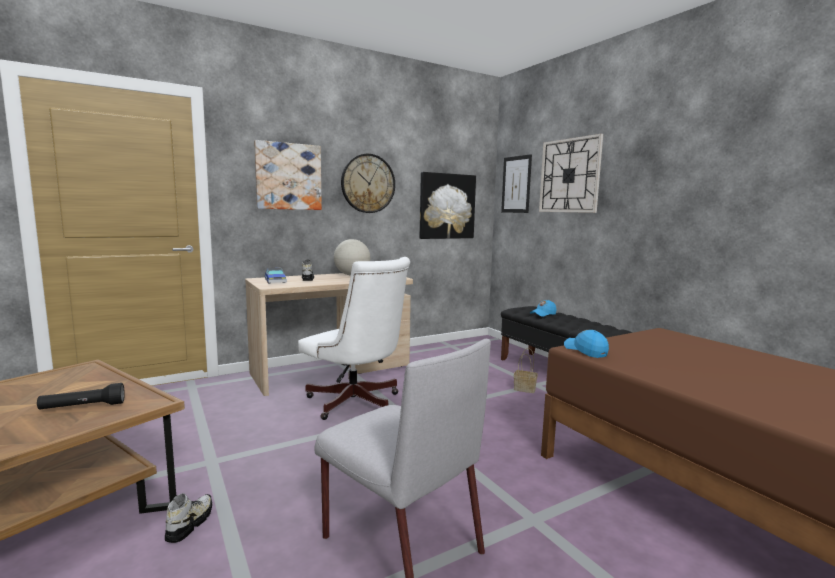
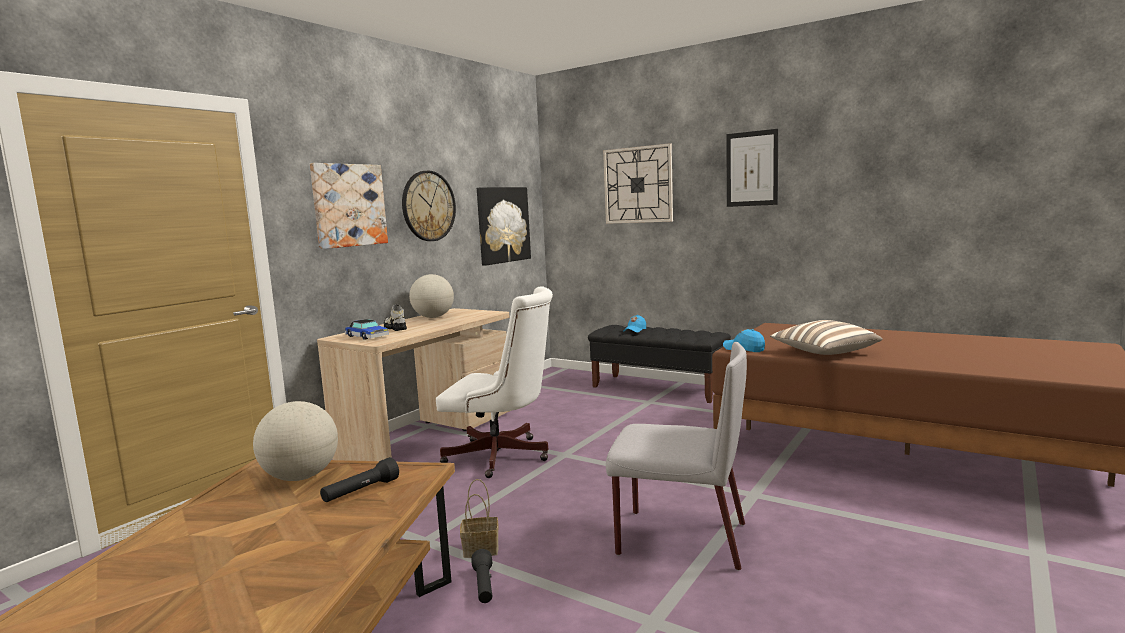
camera: 25 degrees left, 0 degrees up
shoe [165,493,212,543] -> black flashlight [471,549,492,603]
picture [501,154,532,213] -> picture moved to [726,129,778,207]
basket [514,348,538,393] -> basket moved to [460,479,499,558]
none -> globe [253,401,338,481]
none -> pillow [770,320,883,355]

